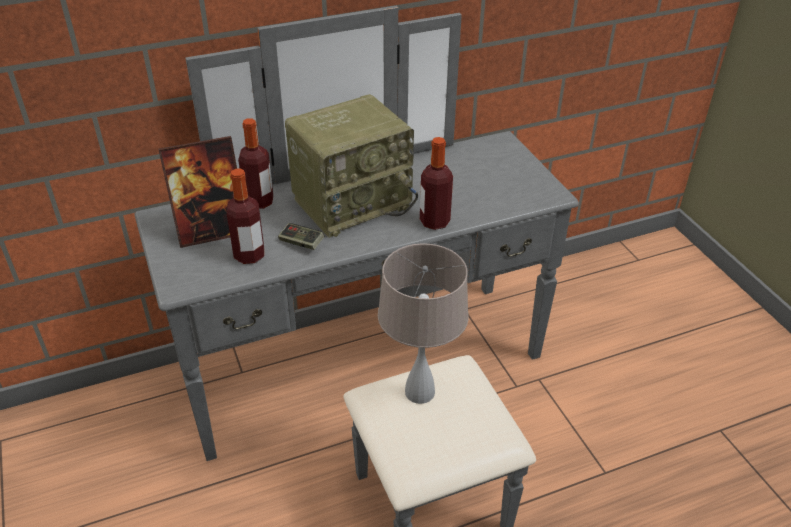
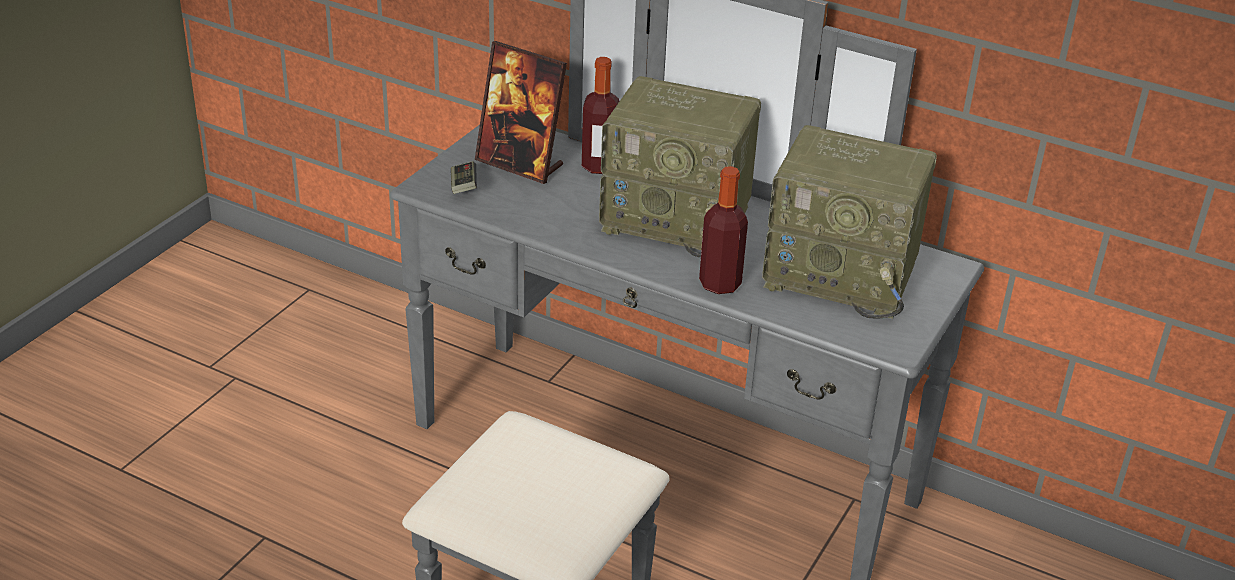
camera: 50 degrees right, 5 degrees down
bottle [227,168,264,264] -> none
game controller [278,223,324,250] -> game controller moved to [451,161,477,194]
beige table lamp [378,243,469,404] -> none
none -> radio [762,125,937,319]

